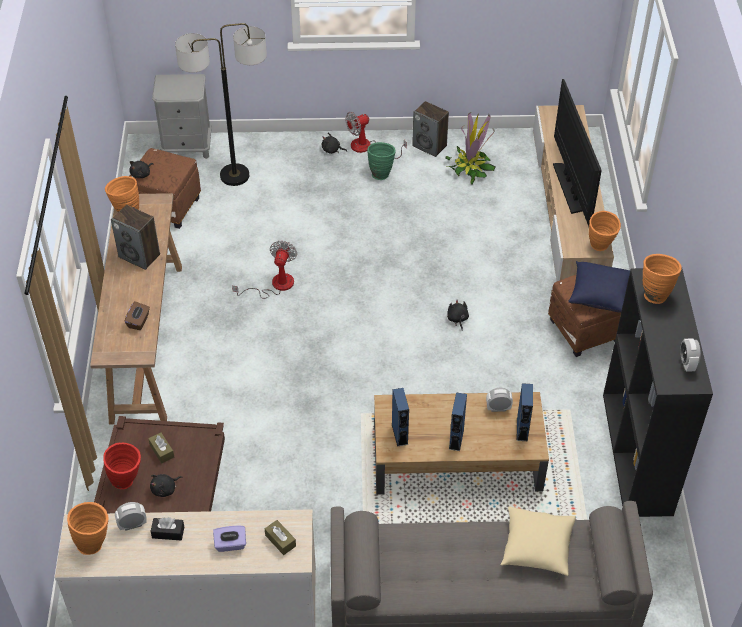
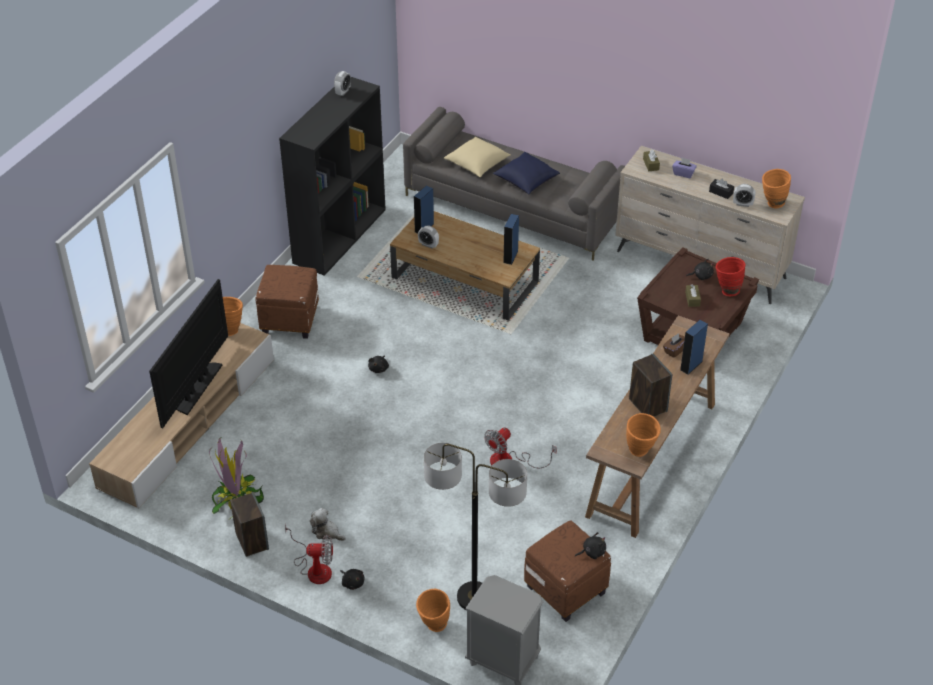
camera: 150 degrees left, 5 degrees down
green vase [367,142,396,180] -> plush toy [310,508,346,541]
blue speaker [449,392,467,451] -> blue speaker moved to [680,320,708,375]
blue pillow [568,261,630,313] -> blue pillow moved to [493,152,560,194]
orange vase [642,254,682,304] -> orange vase moved to [416,589,450,632]

